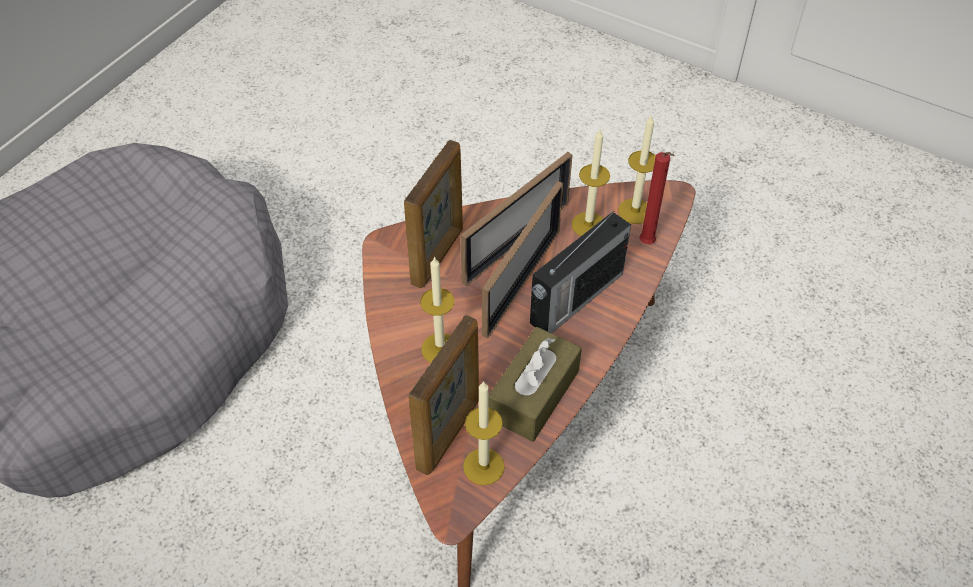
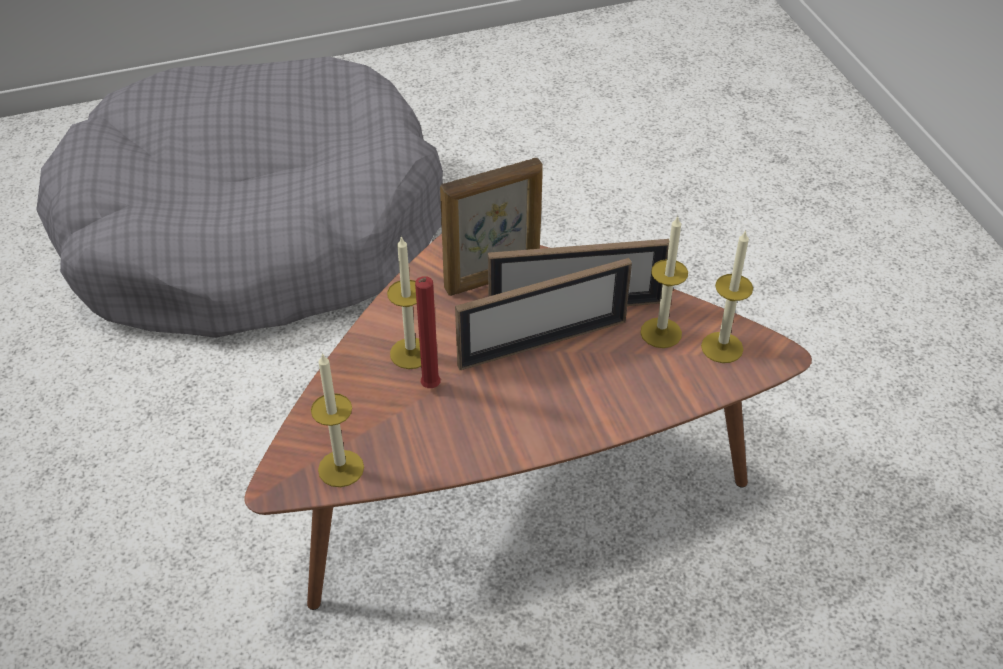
camera: 40 degrees right, 5 degrees down
picture frame [408,315,479,475] -> none
brown tissue box [488,327,582,442] -> none
radio [530,211,631,333] -> none
red candle [639,152,675,244] -> red candle moved to [415,276,441,388]

